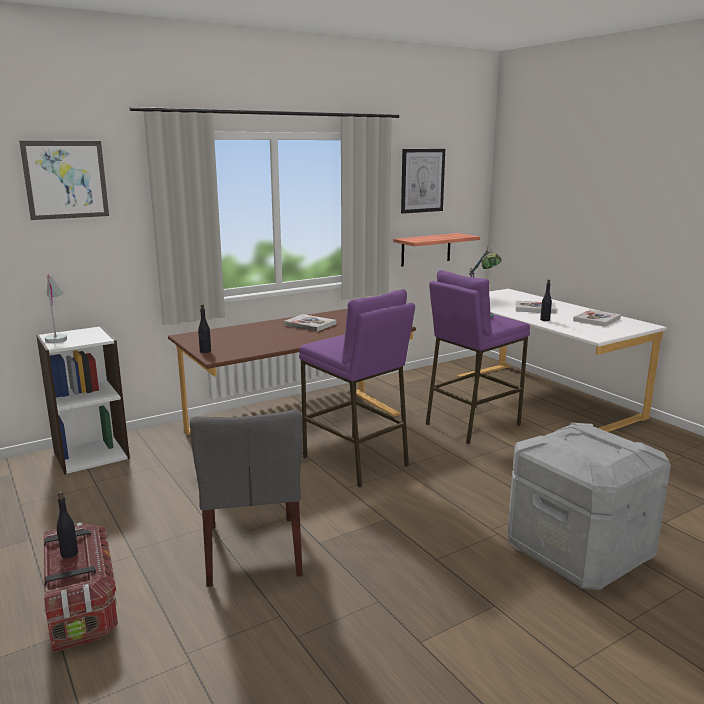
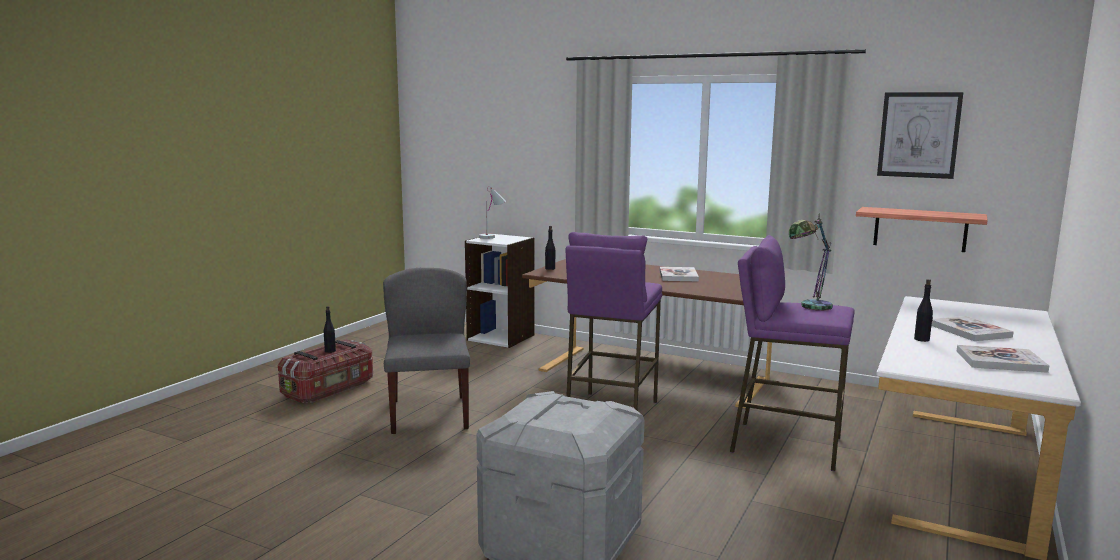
camera: 60 degrees right, 5 degrees down
picture [19,141,109,220] -> none
grey chair [190,410,303,587] -> grey chair turned 120 degrees clockwise [383,268,470,434]

